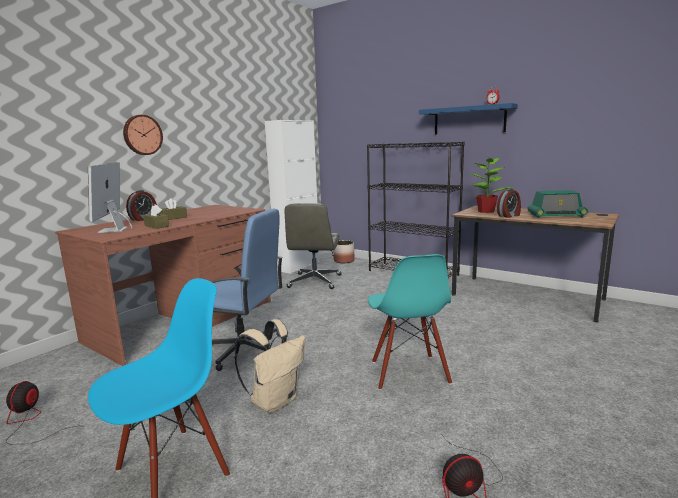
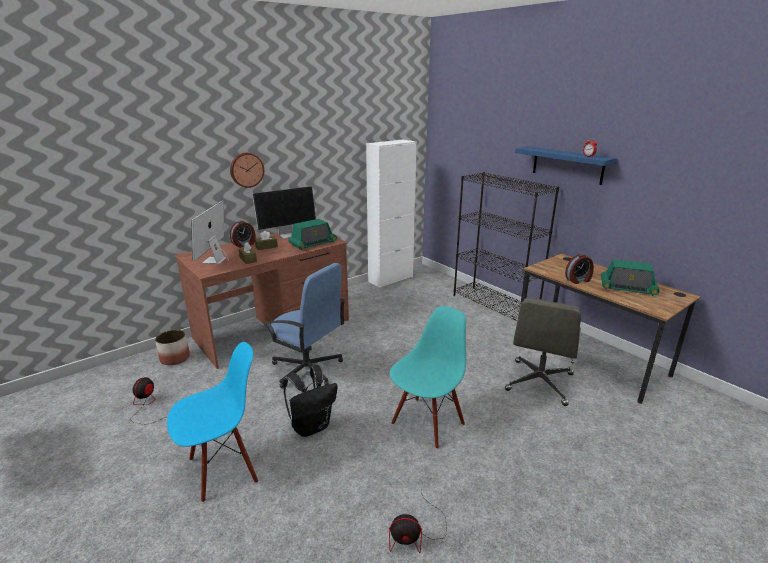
camera: 15 degrees right, 10 degrees up
beige backpack [234,319,305,413] -> black backpack [282,365,337,437]
grey office chair [285,203,341,289] -> grey office chair moved to [505,298,581,406]
planter [334,241,355,263] -> planter moved to [155,330,190,365]
turquoise chair [368,254,452,390] -> turquoise chair turned 150 degrees counterclockwise [390,306,466,449]
potted plant [471,158,515,213] -> none
none -> monitor [252,186,316,239]
none -> radio [288,219,337,250]

